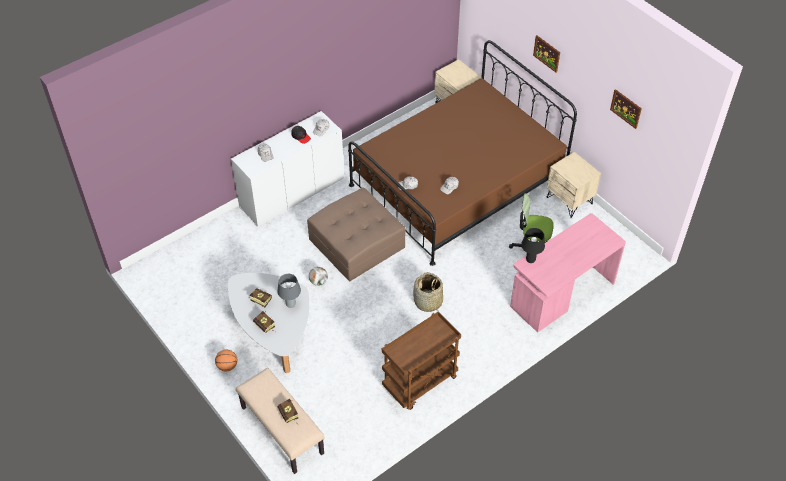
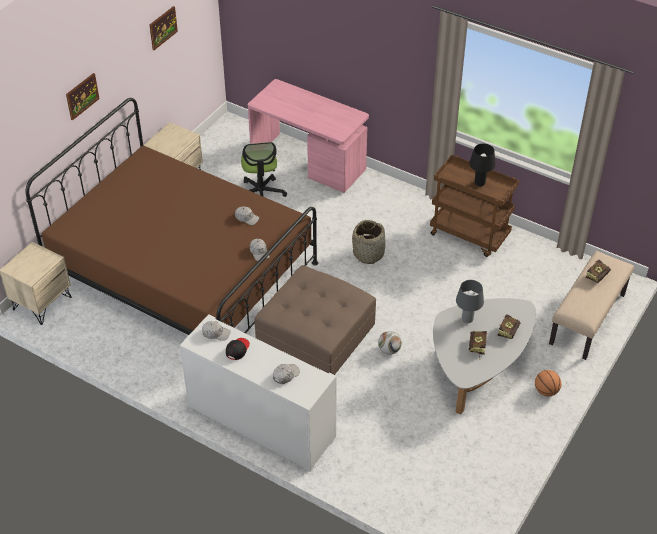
camera: 110 degrees left, 5 degrees down
black table lamp [521,228,545,263] -> black table lamp moved to [469,144,495,186]

